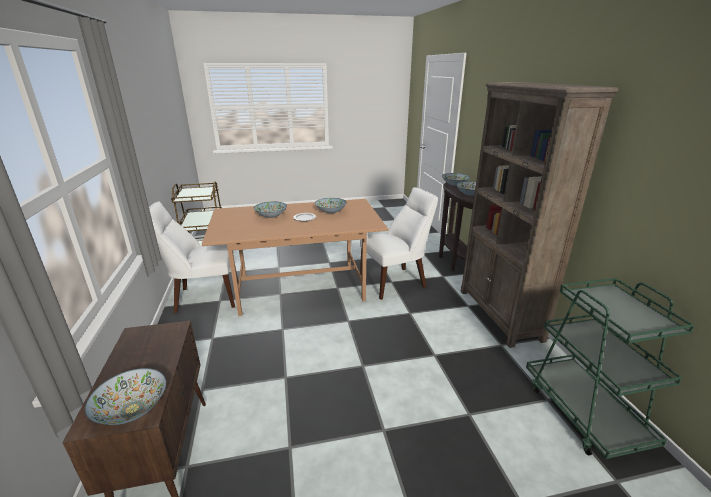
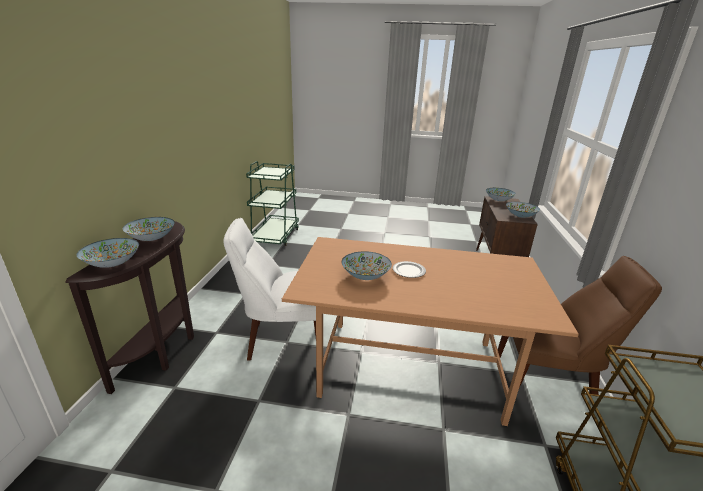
camera: 160 degrees left, 0 degrees up
white chair [149,202,239,313] -> brown chair [498,256,662,416]
bowl [254,202,287,218] -> bowl moved to [506,202,540,218]
brown bookcase [461,82,618,348] -> none

